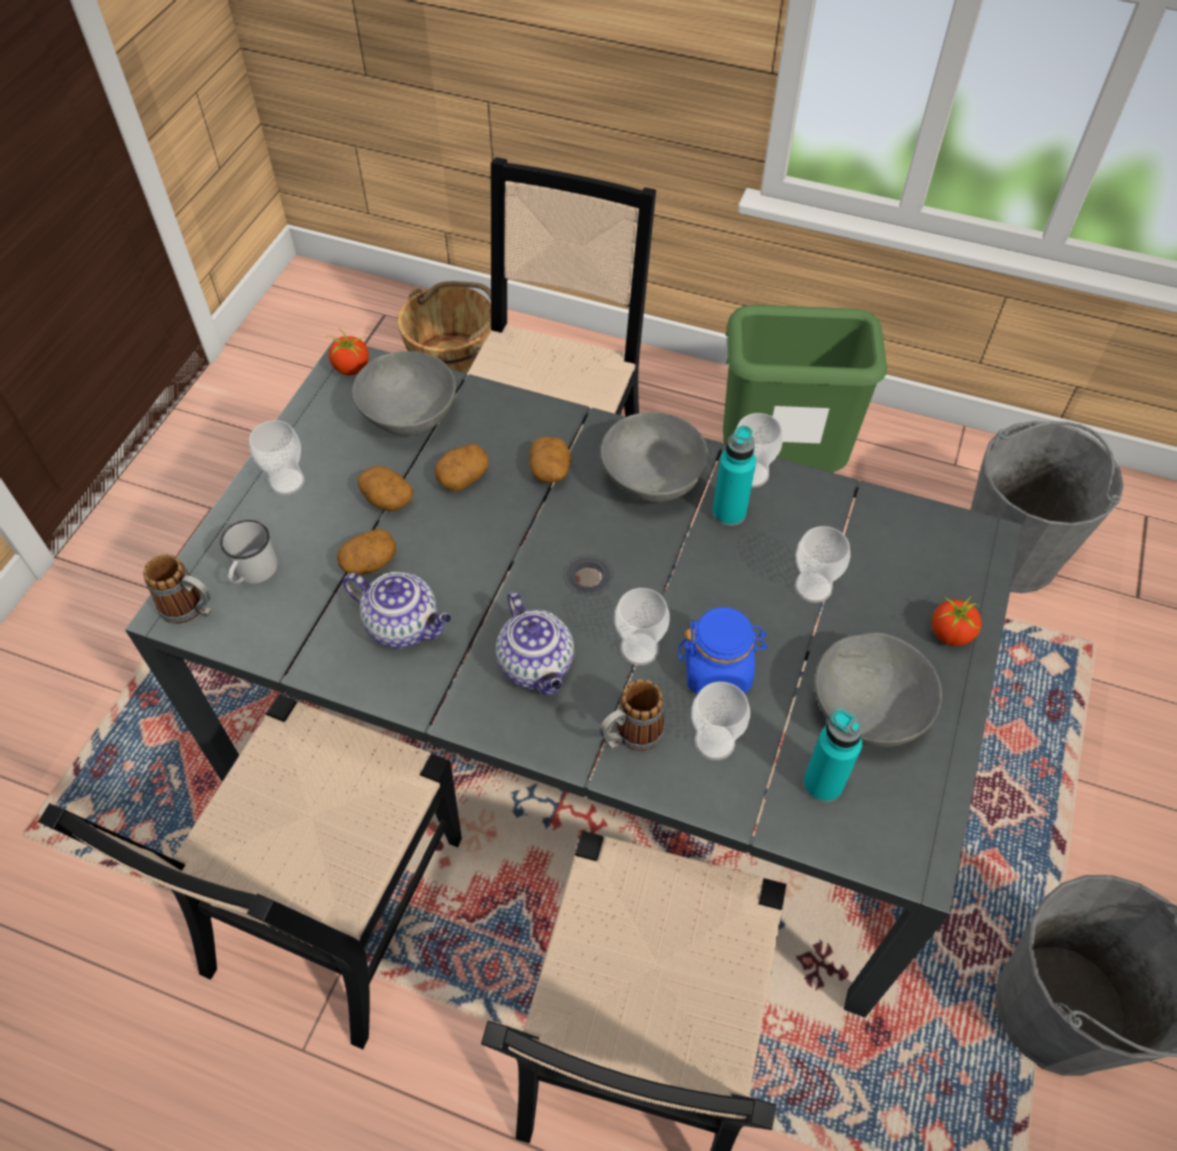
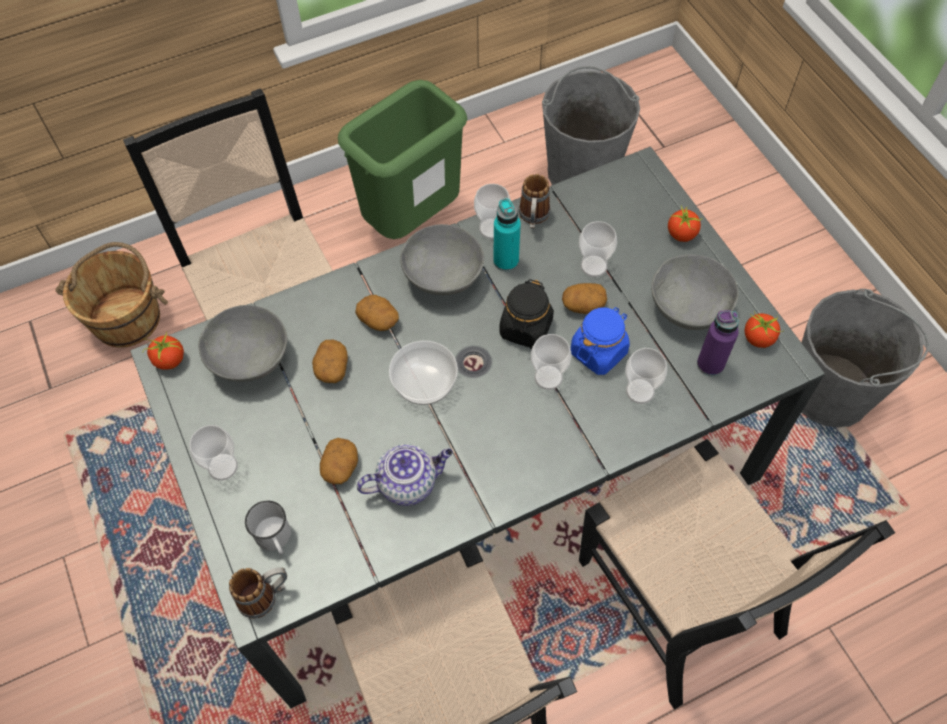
camera: 45 degrees left, 5 degrees up
potato [358,466,413,511] -> potato moved to [562,283,607,314]
teapot [496,591,574,696] -> none
mug [600,679,665,751] -> mug moved to [519,174,550,229]
turquoise bottle [803,708,862,803] -> purple bottle [697,310,739,376]
none -> bowl [389,341,458,405]
none -> black jar [499,279,554,348]
none -> tomato [745,311,784,348]

